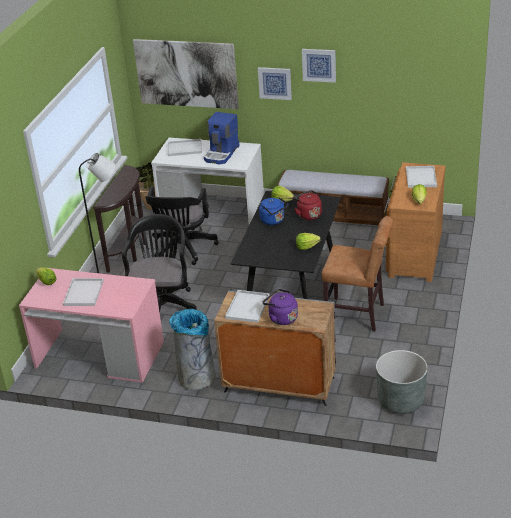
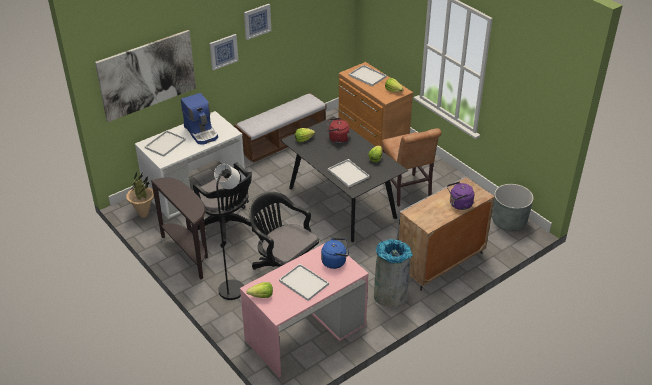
camera: 55 degrees left, 5 degrees up
white tray [225,290,270,323] -> white tray moved to [328,159,370,187]
blue kettle [259,197,288,225] -> blue kettle moved to [321,238,349,269]
brown chair [322,216,393,331] -> brown chair turned 105 degrees clockwise [382,128,441,207]

